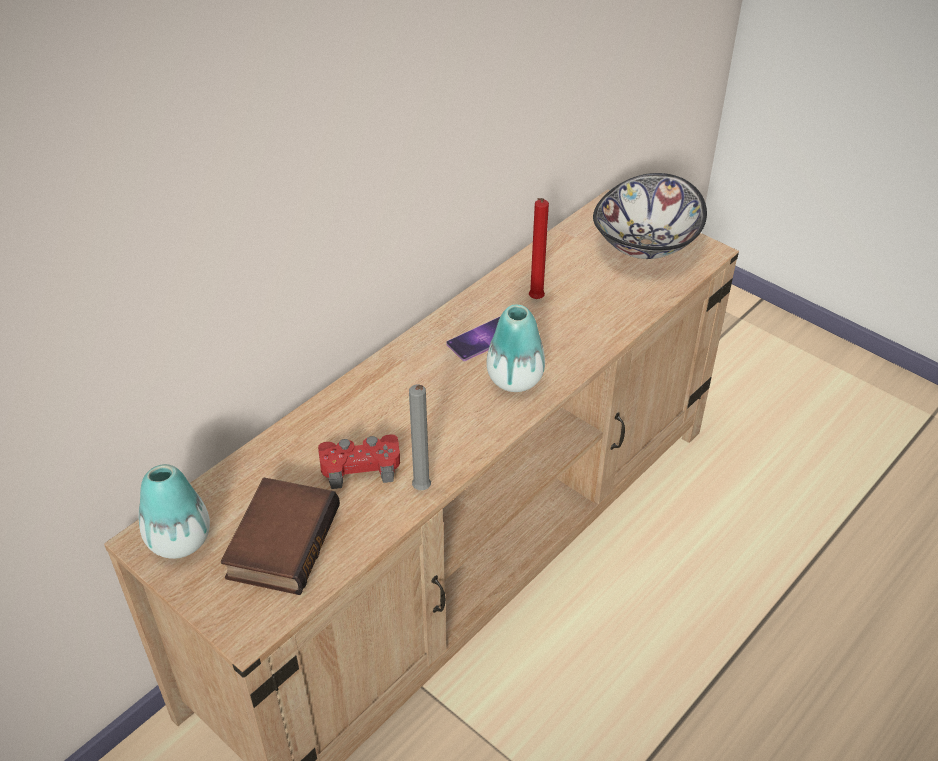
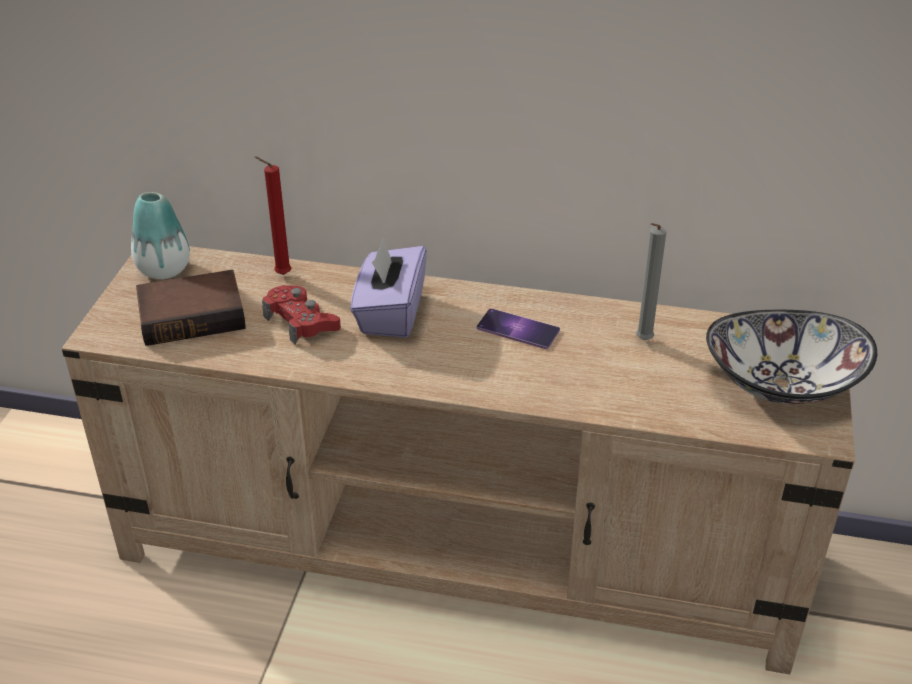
camera: 60 degrees right, 5 degrees down
grey candle [409,385,431,490] -> grey candle moved to [636,223,666,340]
vase [487,305,545,392] -> none
red candle [529,198,549,299] -> red candle moved to [255,156,292,275]
none -> purple tissue box [351,238,427,338]

